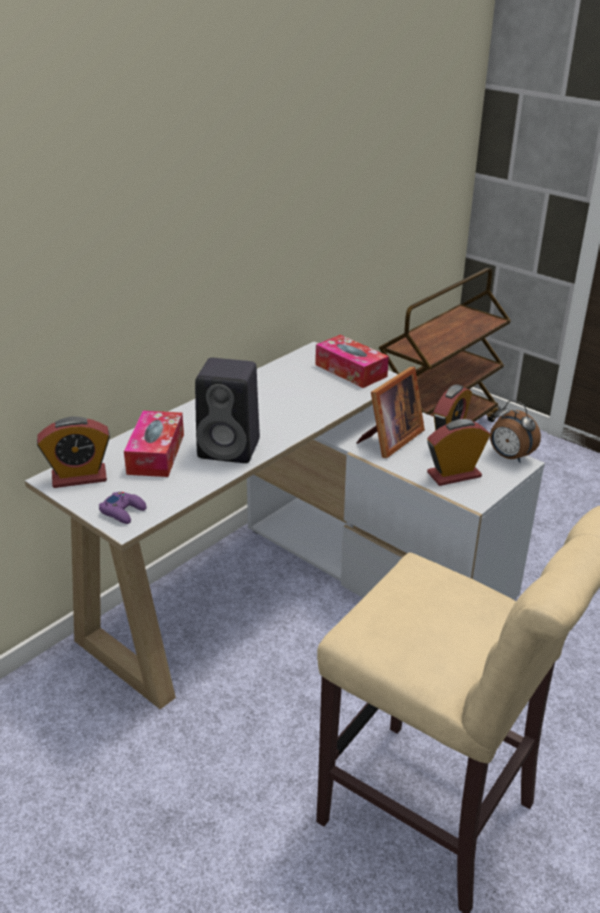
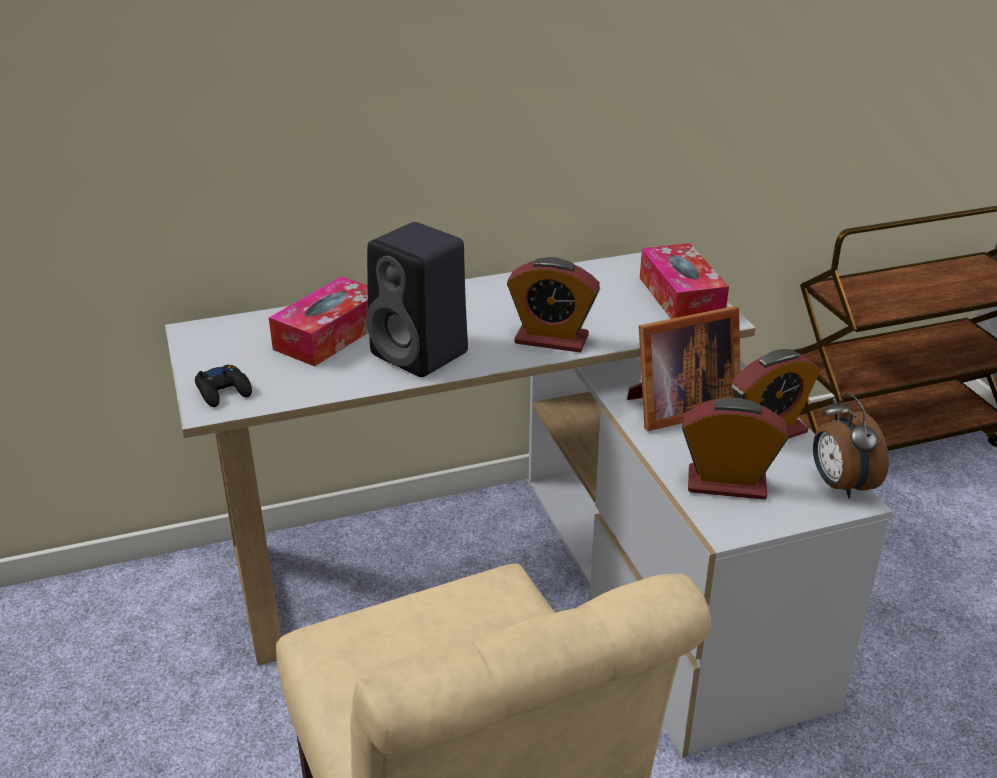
camera: 30 degrees right, 0 degrees up
alarm clock [37,417,110,488] -> alarm clock moved to [507,257,600,352]
purple game controller [99,492,147,524] -> black game controller [195,364,252,407]

